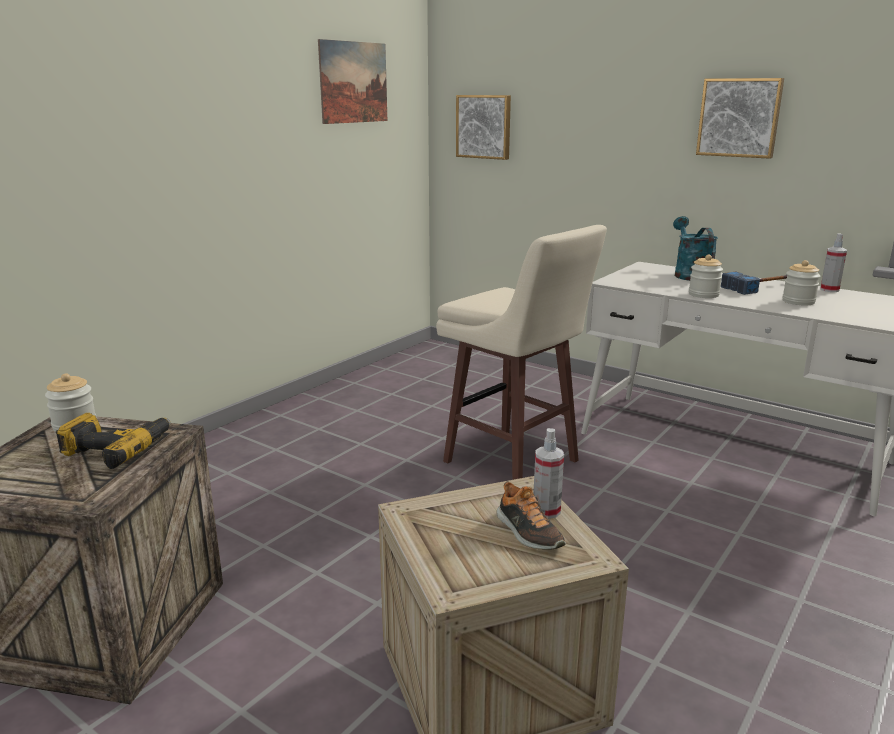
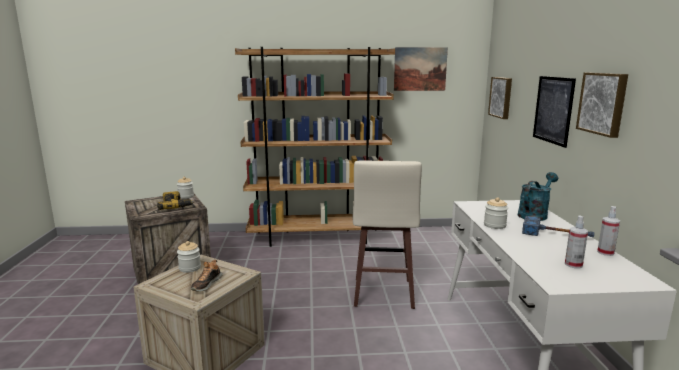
camera: 50 degrees right, 5 degrees down
spray bottle [533,428,564,519] -> spray bottle moved to [565,216,588,269]
jar [782,260,820,305] -> jar moved to [177,241,201,273]
none -> brown bookcase [235,47,395,247]
none -> picture [533,76,576,148]

